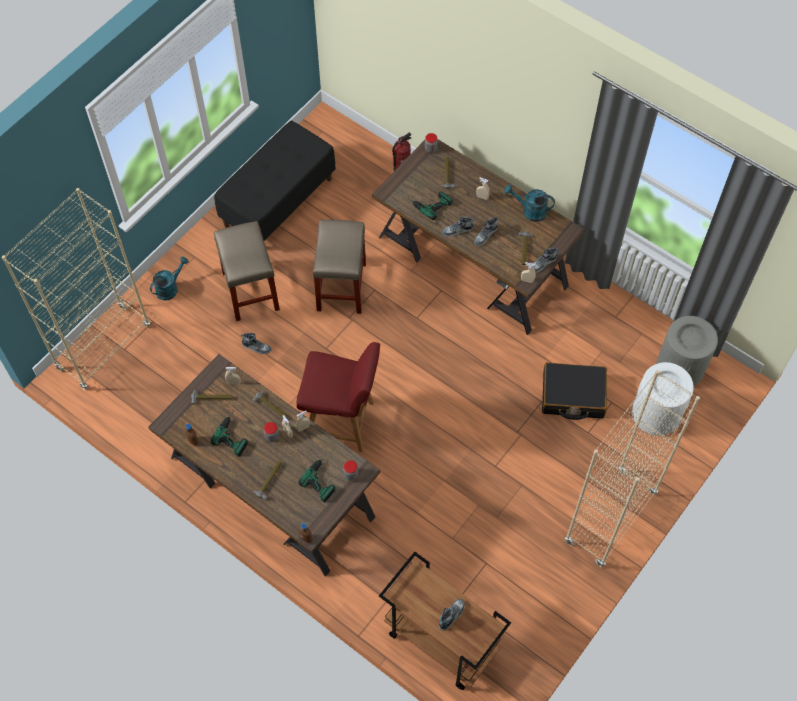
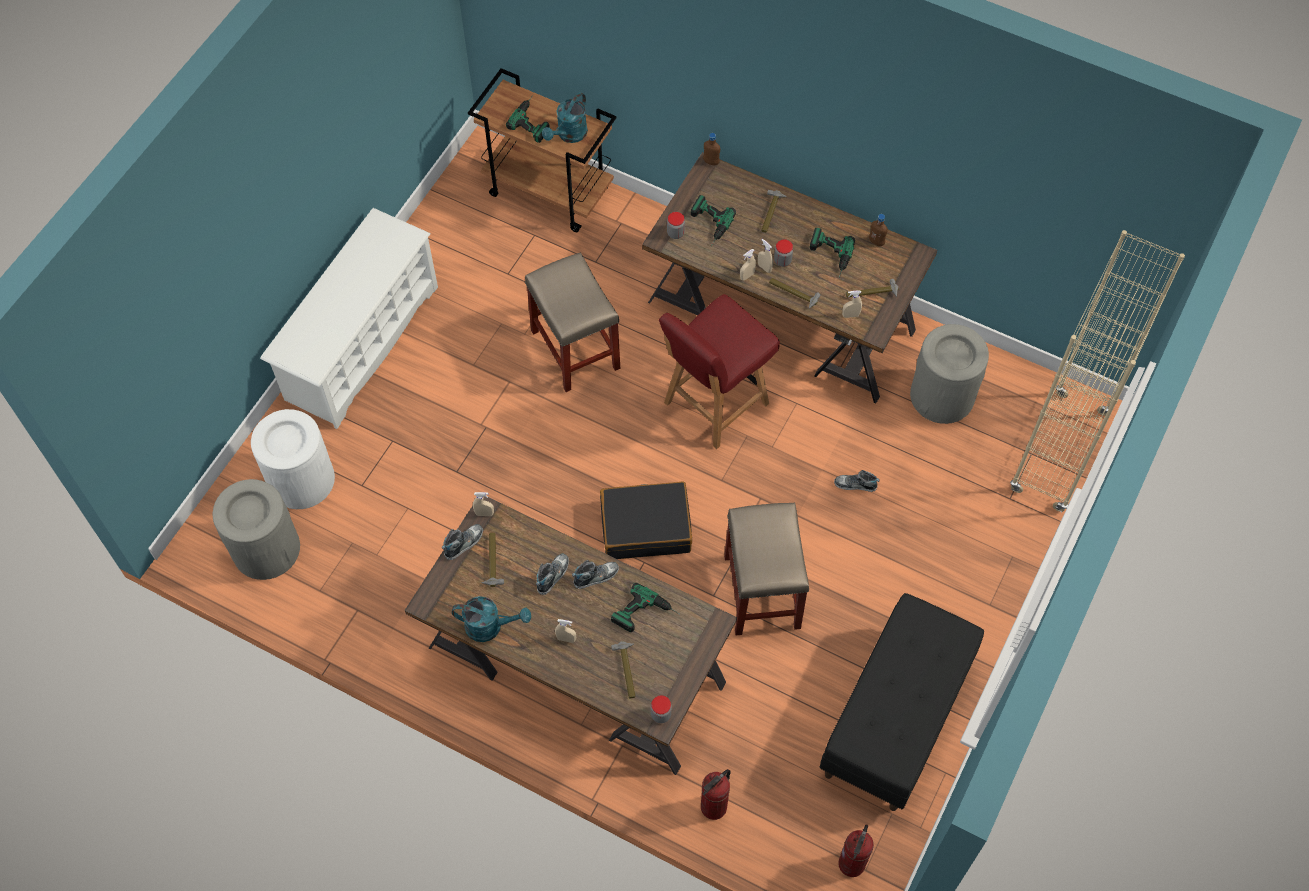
camera: 170 degrees right, 0 degrees up
turquoise watering can [150,257,189,300] -> turquoise watering can moved to [542,92,588,143]
beige stool [214,221,280,321] -> beige stool moved to [525,252,621,392]
red chair [297,342,380,452] -> red chair turned 45 degrees counterclockwise [659,294,780,449]
shoe [439,599,465,631] -> power drill [506,95,550,143]
black suitcase [542,362,607,420] -> black suitcase moved to [600,481,692,559]
beige bookcase [565,370,700,567] -> white shoe rack [260,208,438,429]
none -> fire extinguisher [838,825,874,877]
none -> grey trash can [910,324,989,424]

